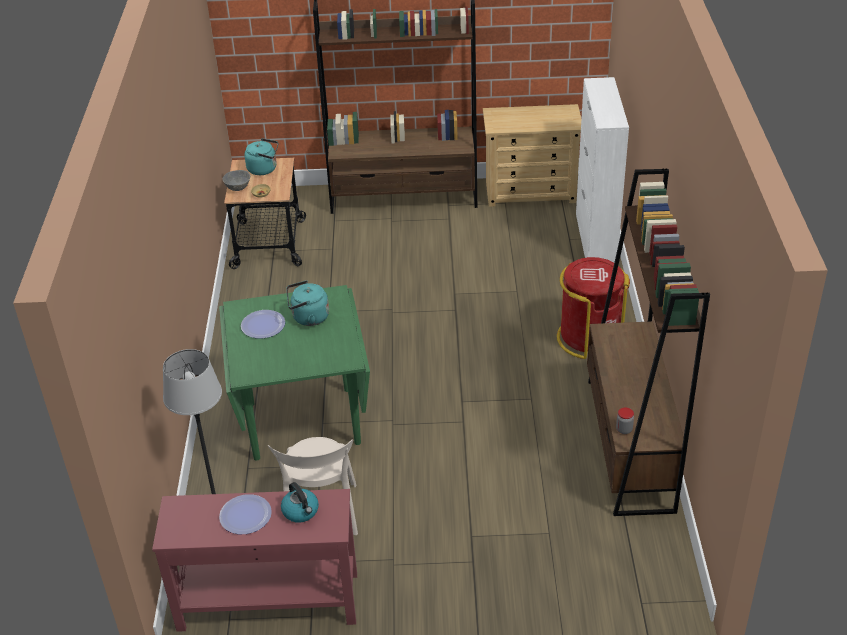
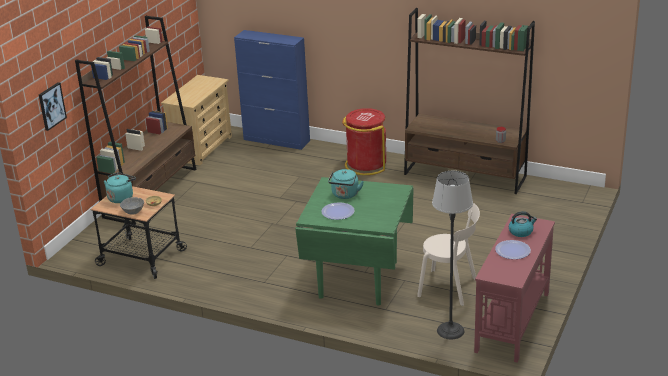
camera: 65 degrees left, 10 degrees down
white cabinet [576,77,629,262] -> blue cabinet [234,30,310,150]
none -> picture [39,82,67,131]

